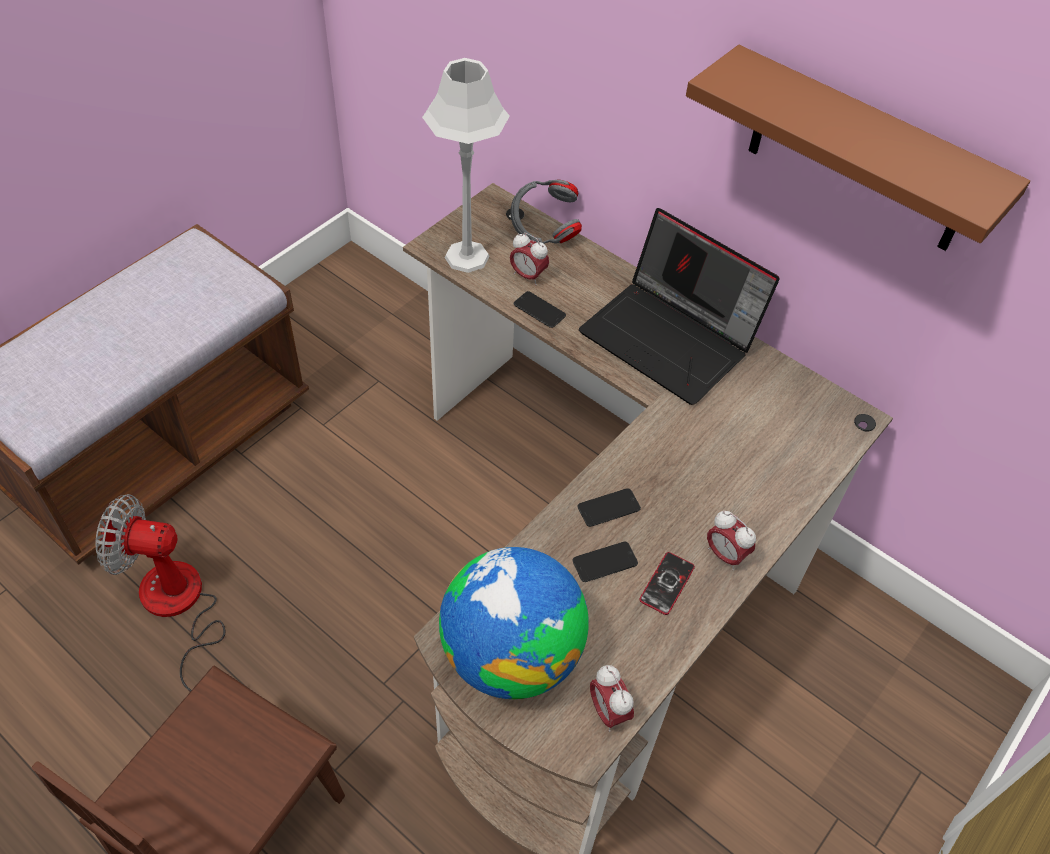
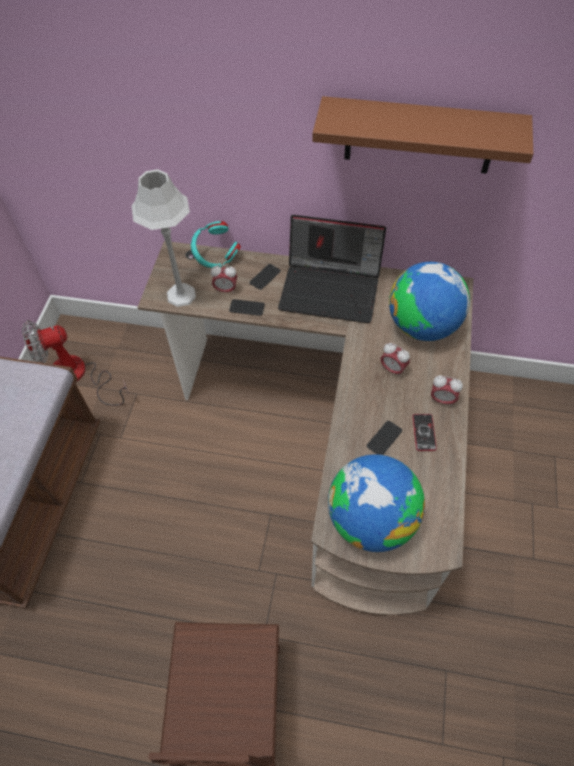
camera: 25 degrees left, 5 degrees up
fan [96,494,226,692] -> fan moved to [22,320,129,406]
grey headphones [511,179,582,244] -> turquoise headphones [191,221,241,268]
phone [578,488,641,527] -> phone moved to [249,264,281,290]
alarm clock [590,665,634,732] -> alarm clock moved to [380,343,410,377]
none -> globe [389,262,470,341]

